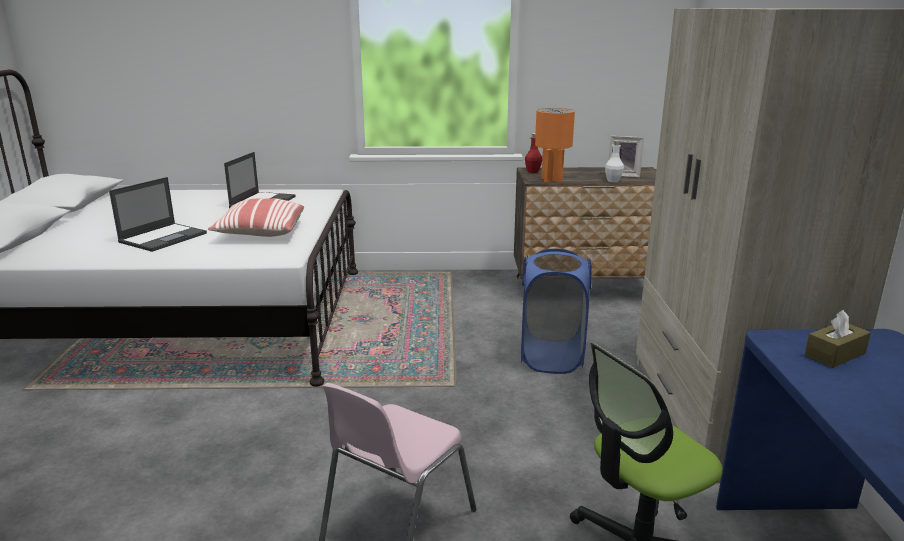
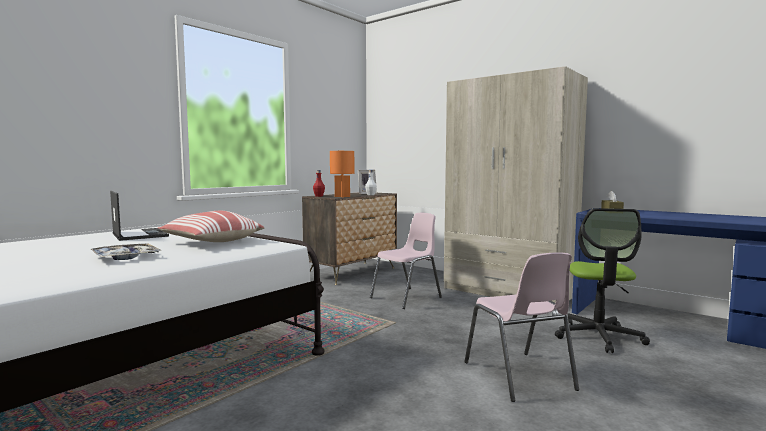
camera: 50 degrees left, 15 degrees down
laptop [109,177,207,252] -> tray [90,243,161,260]
blue laundry basket [521,249,591,374] -> pink chair [370,213,442,309]

